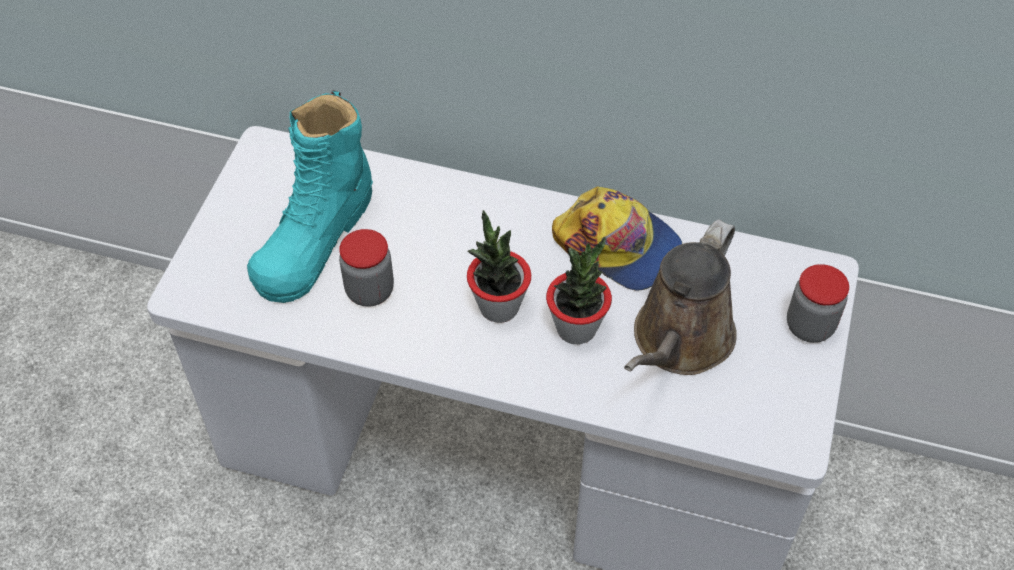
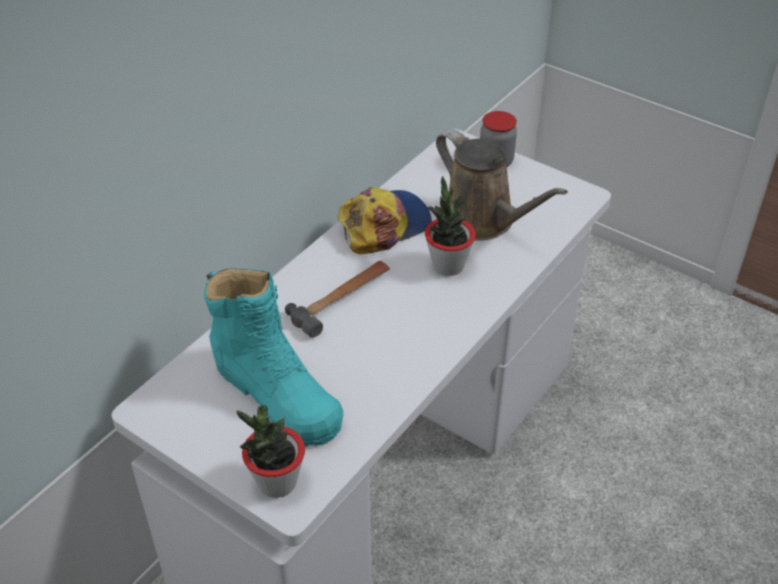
camera: 70 degrees left, 10 degrees down
jar [339,229,394,307] -> none
potted plant [467,210,531,323] -> potted plant moved to [236,404,305,498]
none -> hammer [285,261,390,338]

